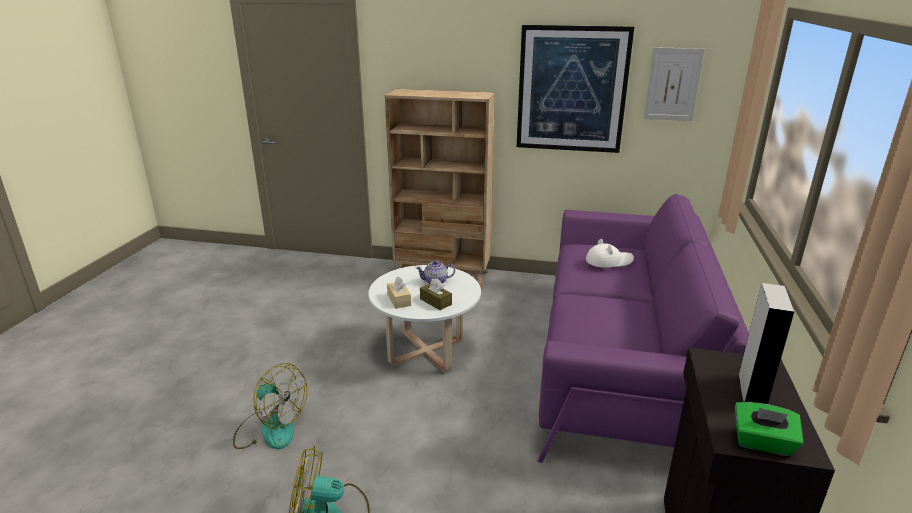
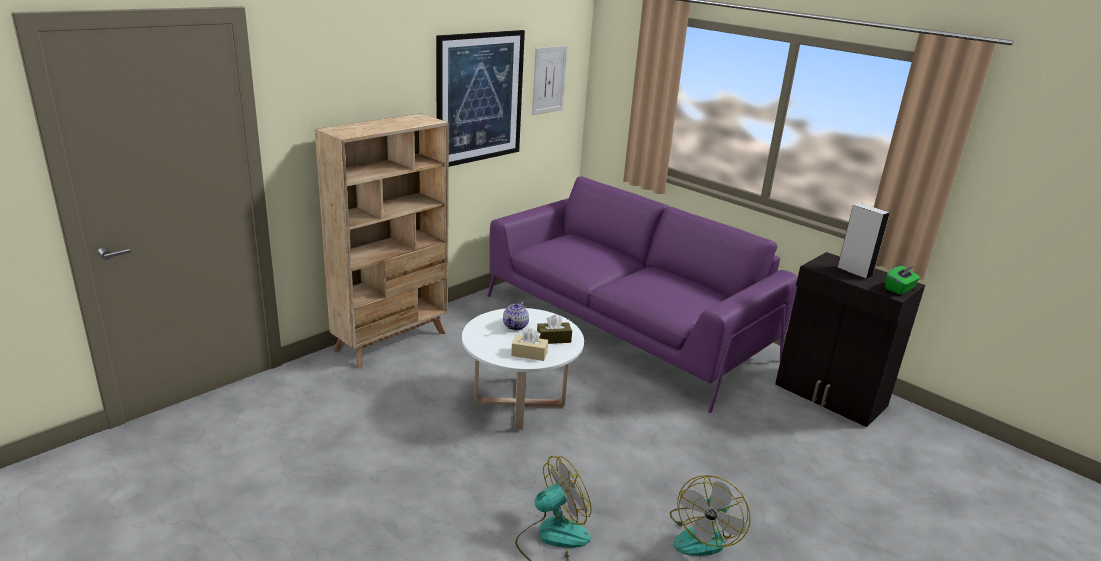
camera: 60 degrees left, 0 degrees up
white hat [586,239,634,268] -> none

